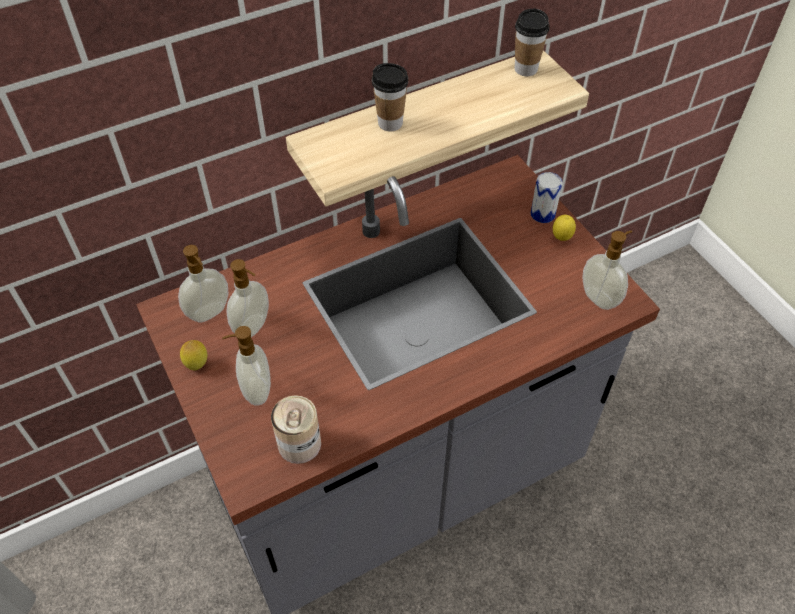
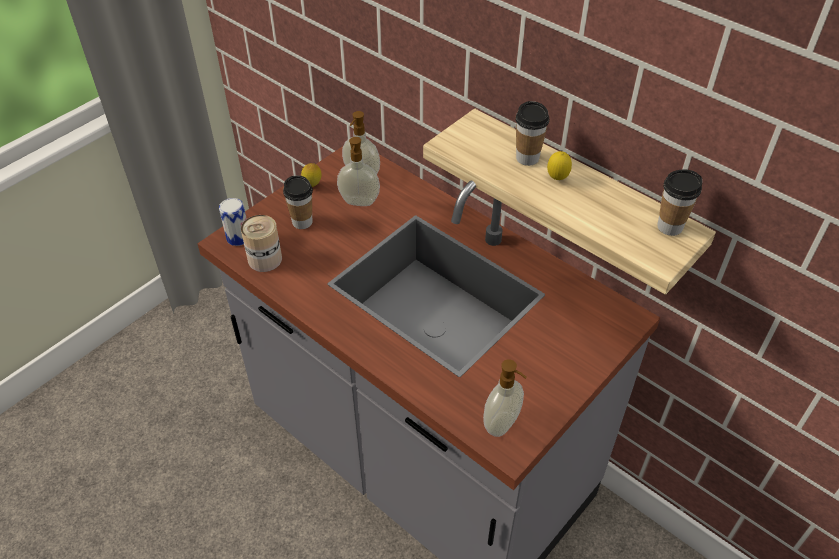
camera: 70 degrees right, 5 degrees down
soap dispenser [222,326,271,405] -> cup [283,175,313,229]
can [531,172,563,223] -> can moved to [219,198,247,246]
lemon [553,215,576,241] -> lemon moved to [547,151,572,180]

